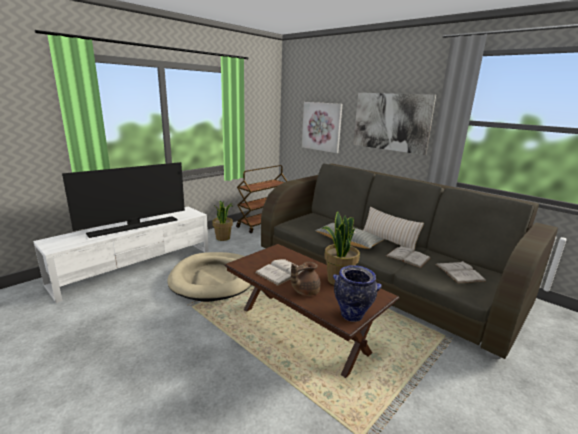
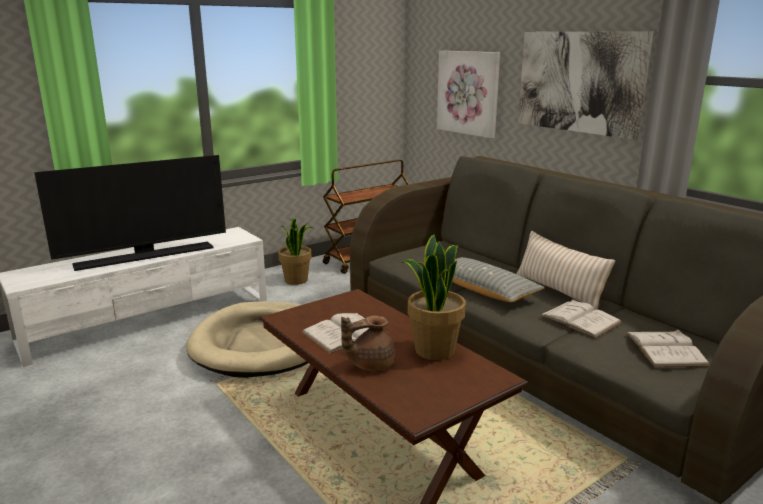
camera: 10 degrees right, 0 degrees up
vase [333,265,381,322] -> none

